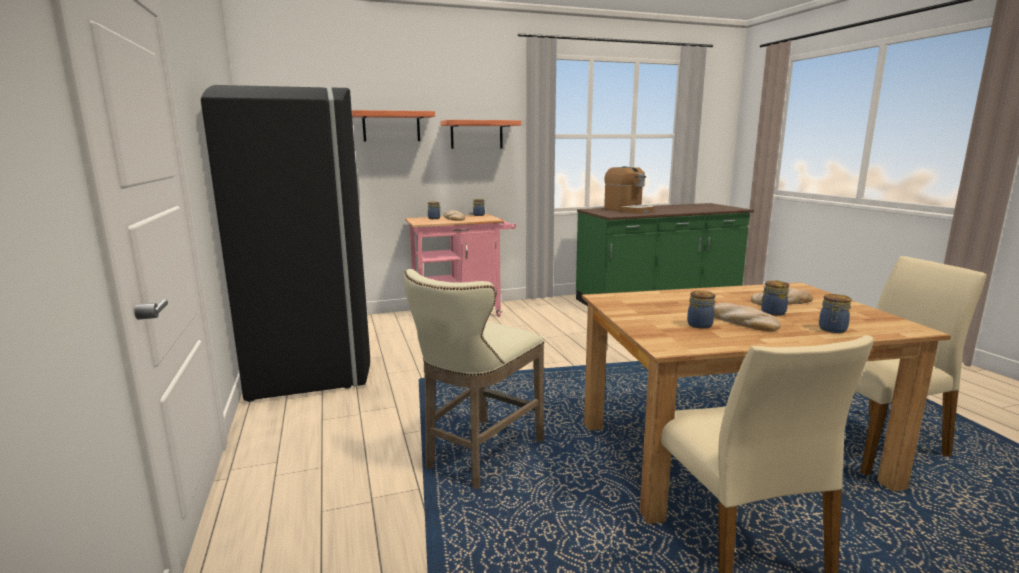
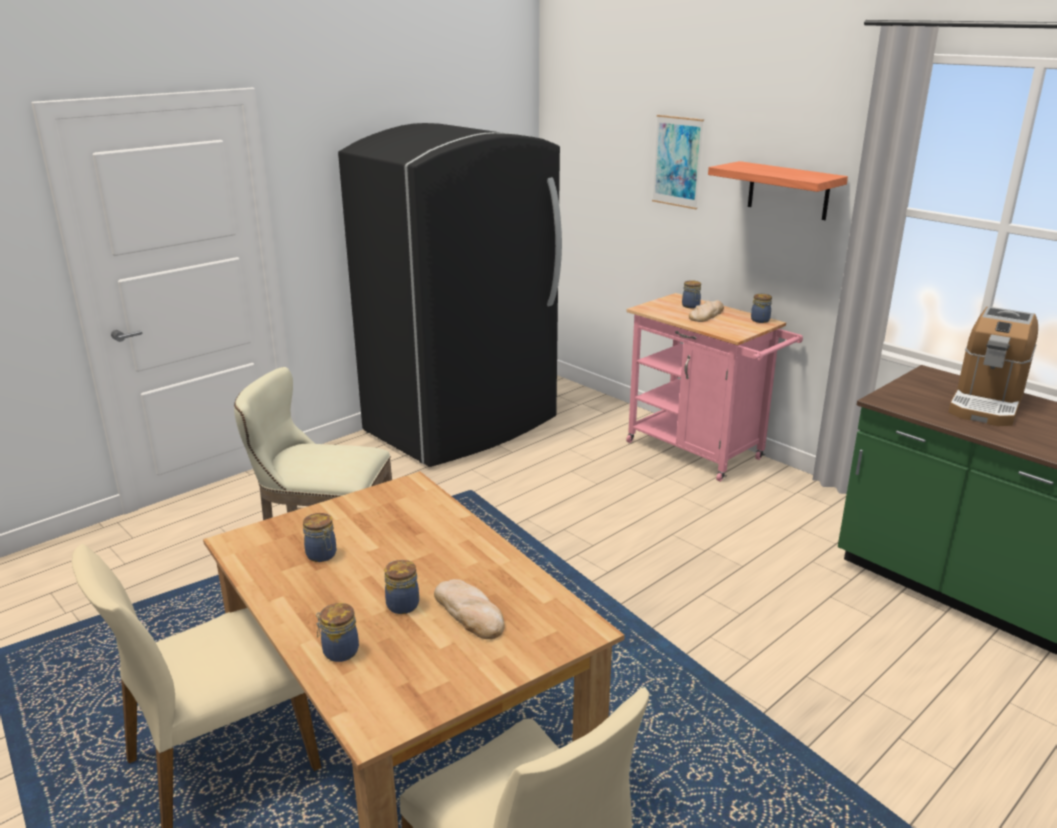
camera: 65 degrees right, 10 degrees up
shelf [352,110,435,142] -> picture [652,115,704,209]
bread [713,302,780,331] -> none

